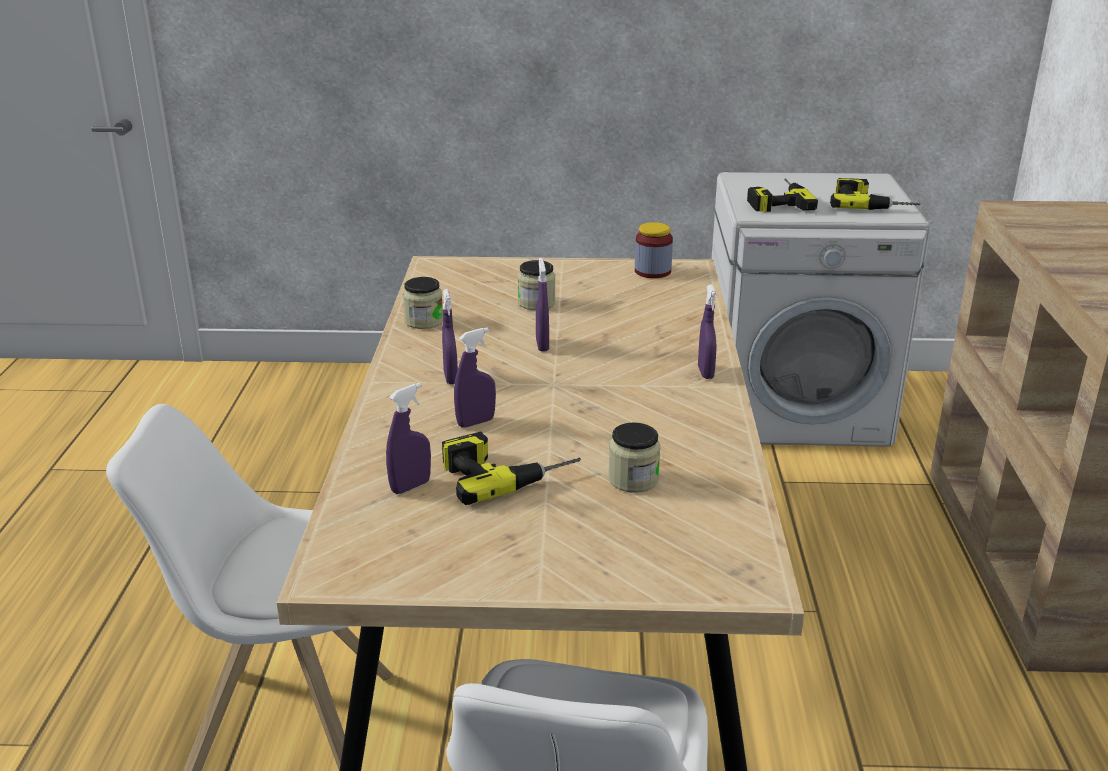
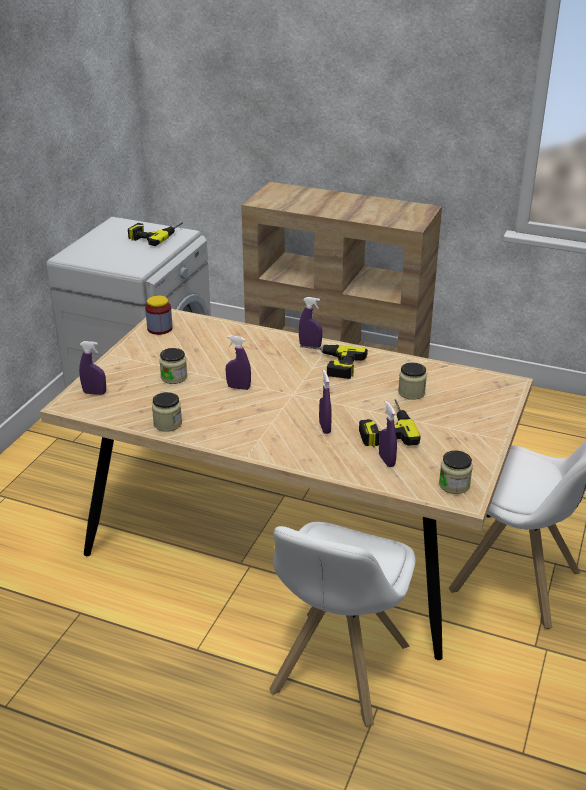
camera: 70 degrees left, 5 degrees up
purple spray bottle [442,289,458,384] -> purple spray bottle moved to [79,341,106,395]
power drill [747,178,818,212] -> power drill moved to [300,345,368,379]
none -> jar [439,450,473,494]

